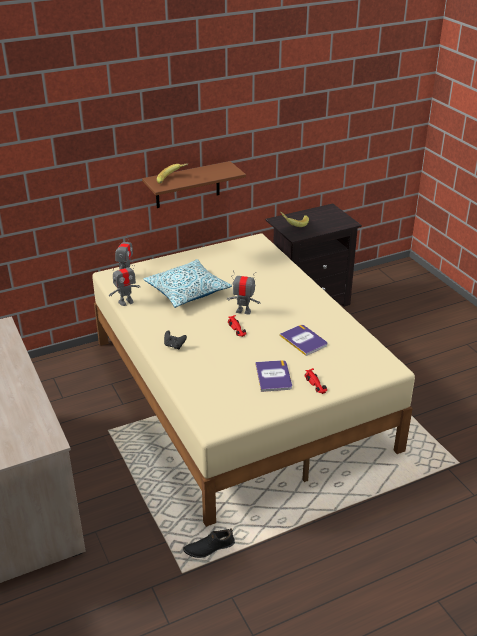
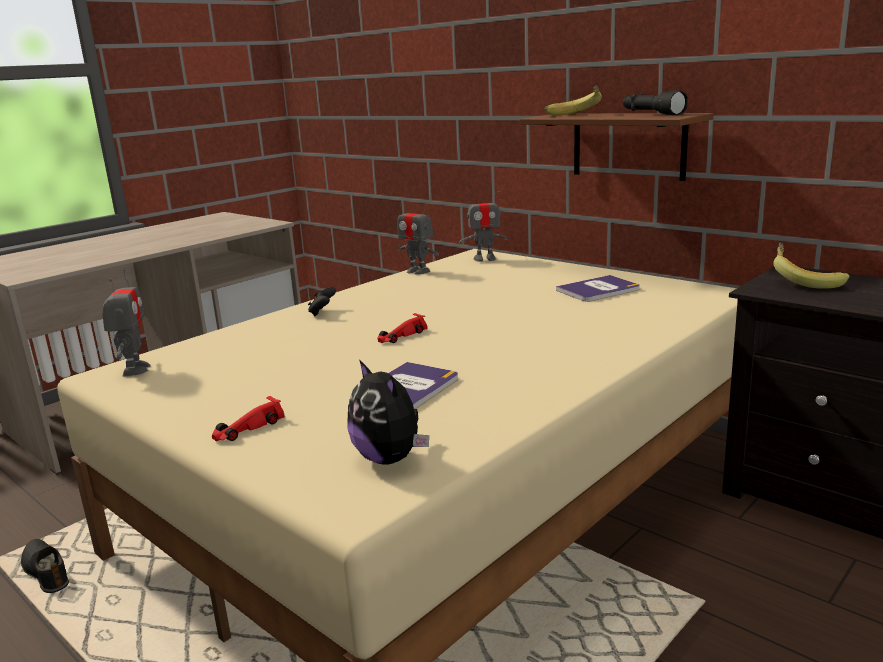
camera: 70 degrees right, 15 degrees down
pillow [143,259,232,308] -> none
toy robot [227,271,260,314] -> toy robot moved to [102,269,151,377]
book [255,360,292,392] -> book moved to [556,275,640,302]
none -> plush toy [347,359,429,465]
none -> black flashlight [623,91,688,115]

